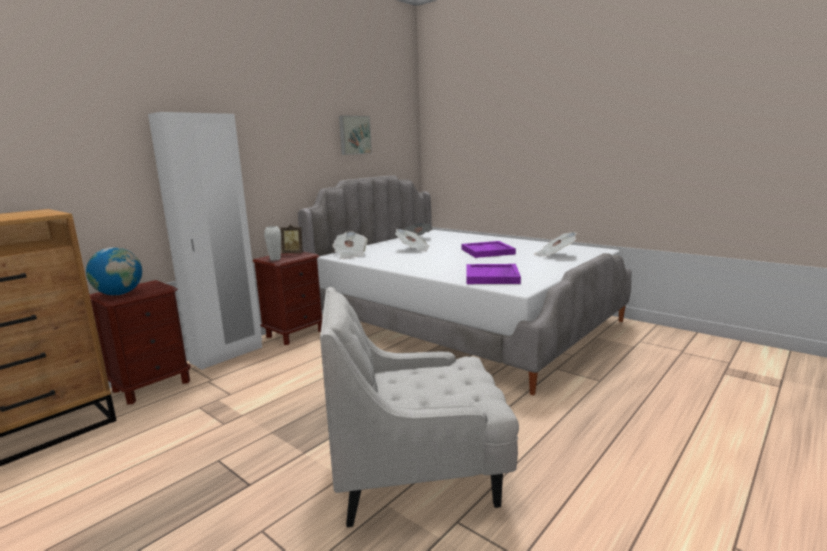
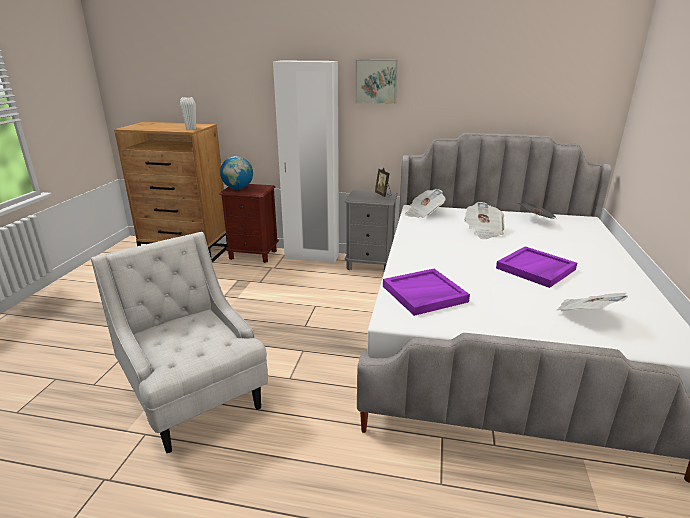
camera: 60 degrees right, 10 degrees up
brown nightstand [253,252,322,345] -> grey nightstand [345,190,398,271]
white vase [264,226,281,261] -> white vase moved to [180,97,196,130]
picture [339,115,372,155] -> picture moved to [355,59,398,104]

